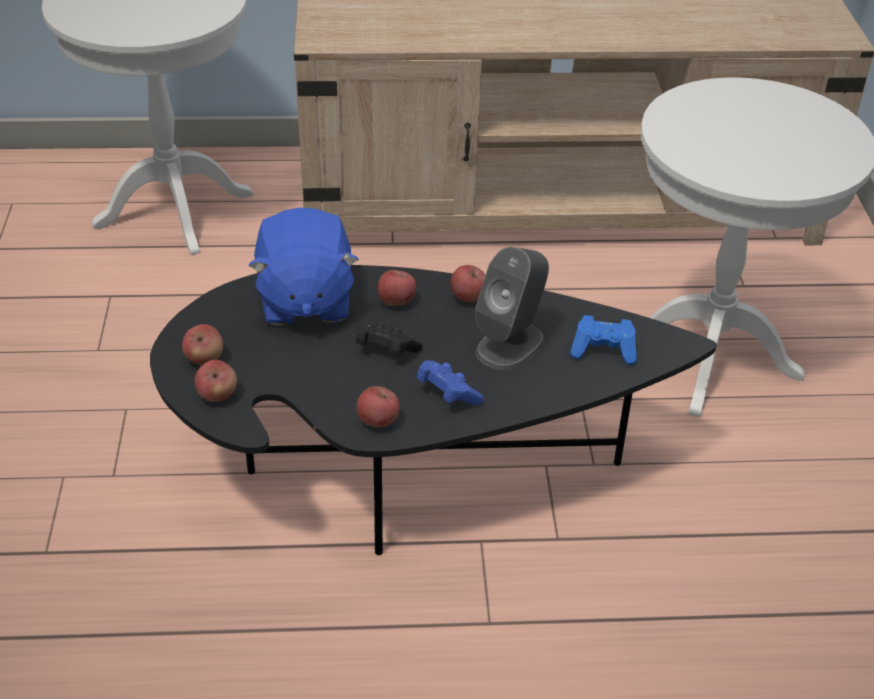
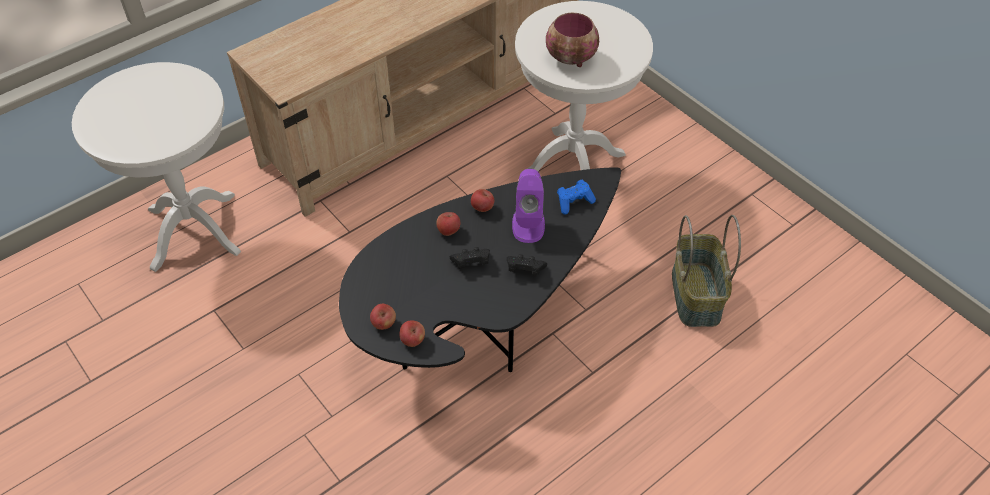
camera: 35 degrees left, 10 degrees up
blue plush toy [249,208,359,326] -> none
apple [357,386,400,427] -> none
blue game controller [417,360,484,405] -> black game controller [507,254,547,276]
grey speaker [475,247,549,370] -> purple speaker [512,169,545,243]
none -> bowl [546,13,599,67]
none -> basket [672,215,741,327]

